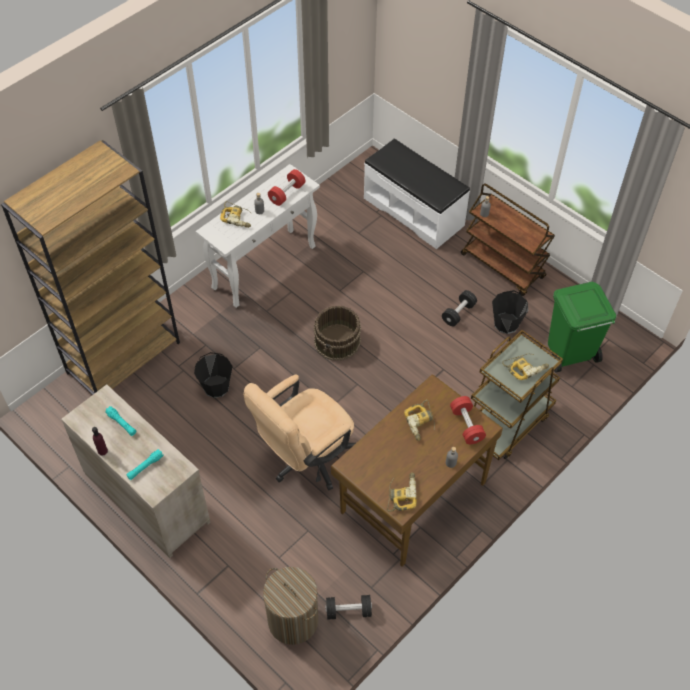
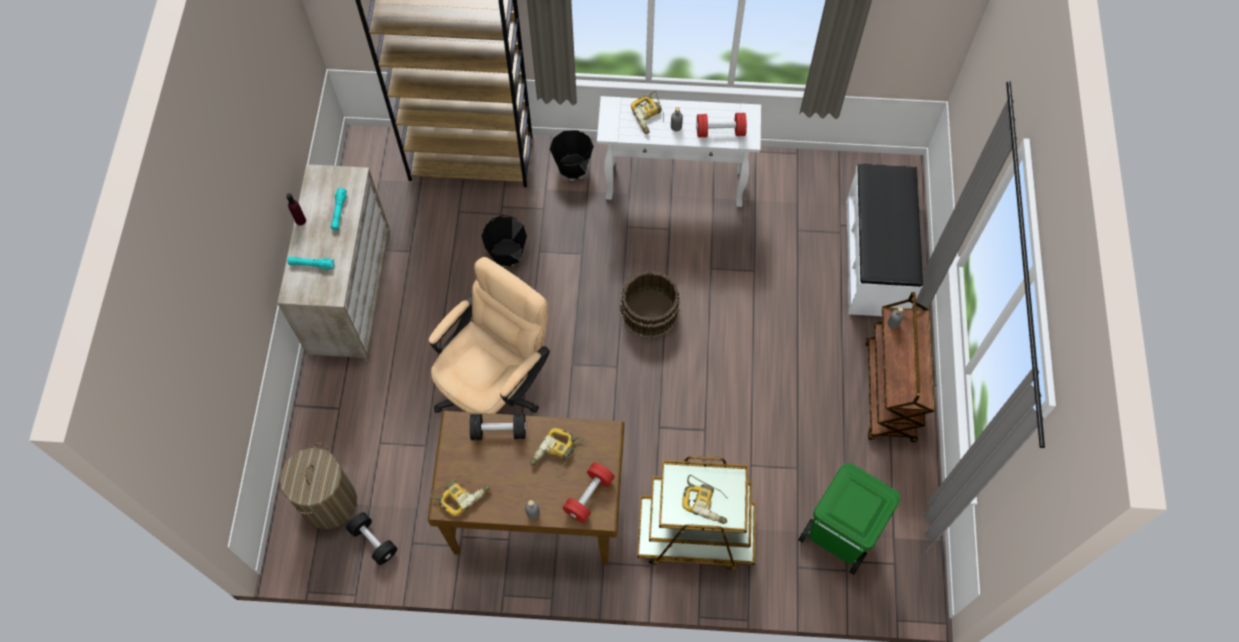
camera: 50 degrees right, 10 degrees up
beige office chair [243,375,356,491] -> beige office chair turned 120 degrees clockwise [429,257,550,414]
black dumbbell [442,290,477,326] -> black dumbbell moved to [469,413,526,440]
black bucket [492,290,529,334] -> black bucket moved to [550,130,594,180]

